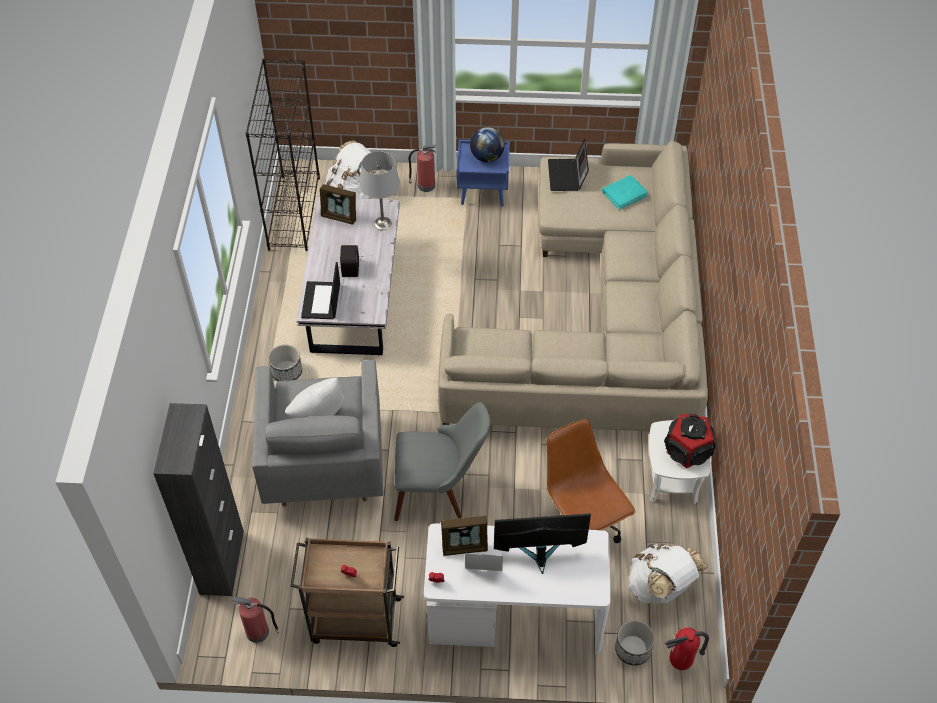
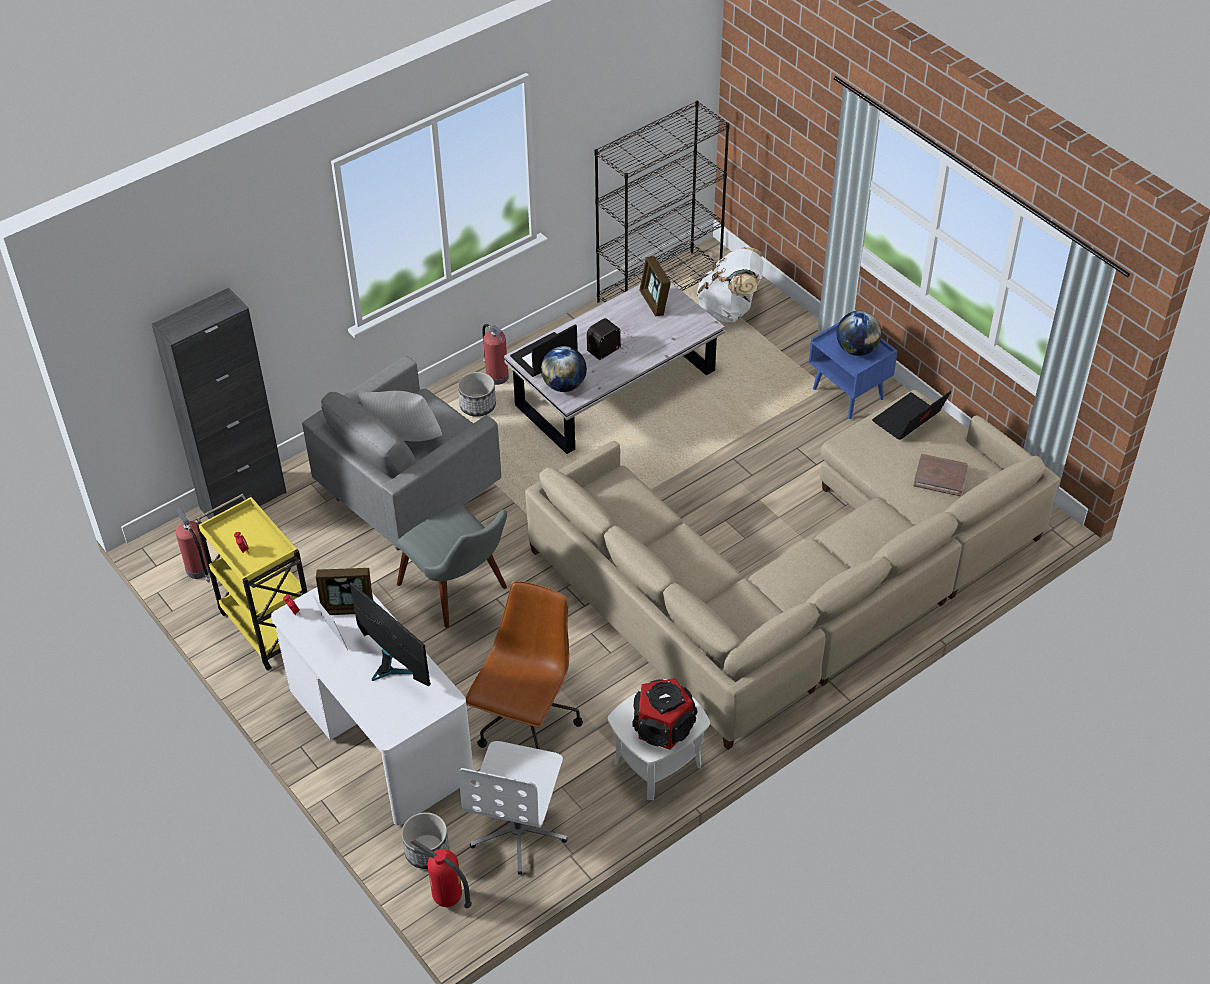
camera: 50 degrees right, 5 degrees down
brown cart [291,538,404,647] -> yellow cart [196,494,307,670]
grey table lamp [359,151,400,230] -> none
fire extinguisher [408,145,436,192] -> fire extinguisher moved to [482,324,509,385]
picture frame [441,516,488,556] -> picture frame turned 45 degrees counterclockwise [316,568,373,616]
turquoise book [602,175,648,210] -> brown book [913,454,968,496]
white backpack [628,544,708,603] -> white office chair [459,741,568,875]
none -> globe [541,346,587,392]

